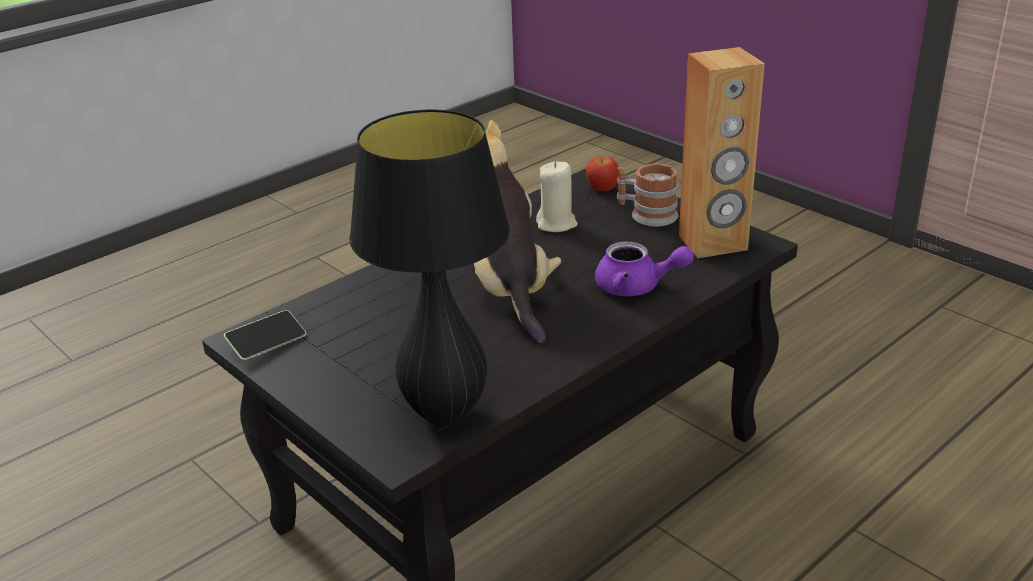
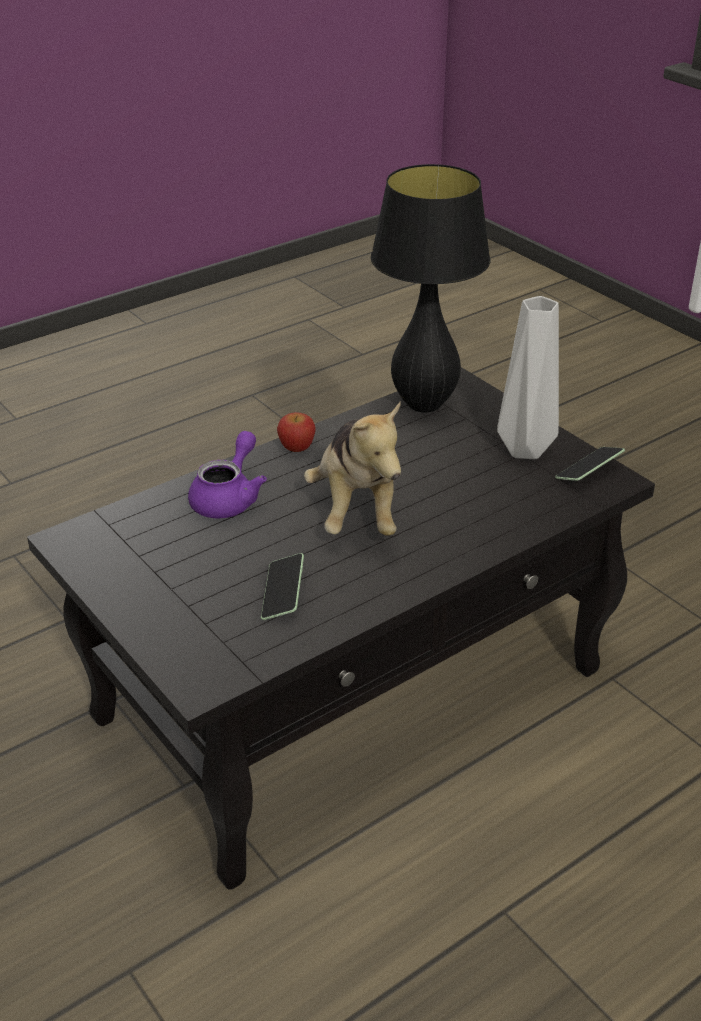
camera: 175 degrees left, 5 degrees up
beige candle [536,161,578,232] -> phone [261,553,304,620]
apple [586,156,619,191] -> apple moved to [277,412,316,452]
purple teapot [595,242,694,296] -> purple teapot turned 90 degrees clockwise [188,431,267,519]
mug [617,164,678,227] -> none
brown speaker [679,47,765,258] -> none
none -> grey vase [497,296,559,459]

